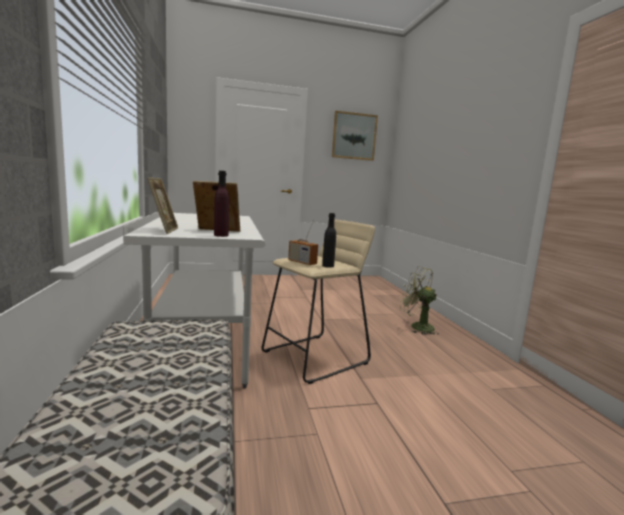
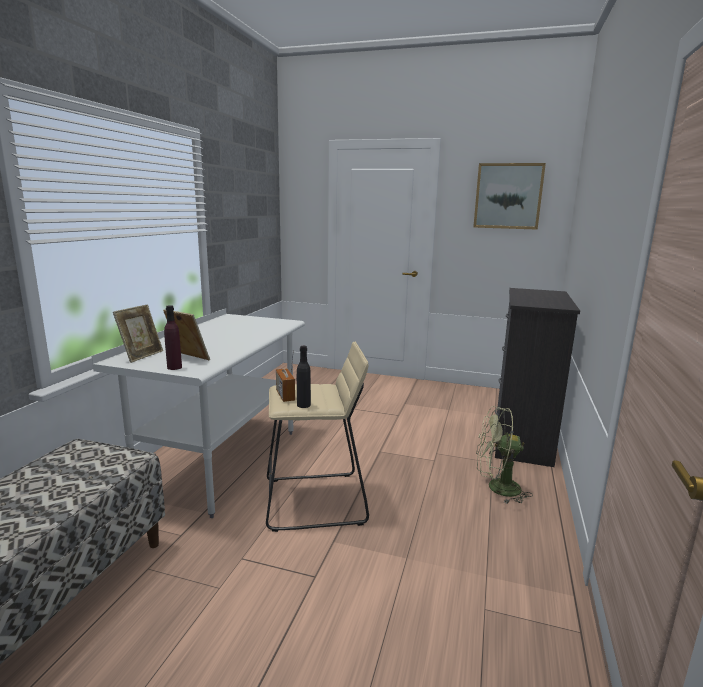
camera: 30 degrees right, 5 degrees up
green fan [400,266,439,335] -> green fan turned 60 degrees counterclockwise [476,406,533,504]
none -> black dresser [495,288,580,467]

